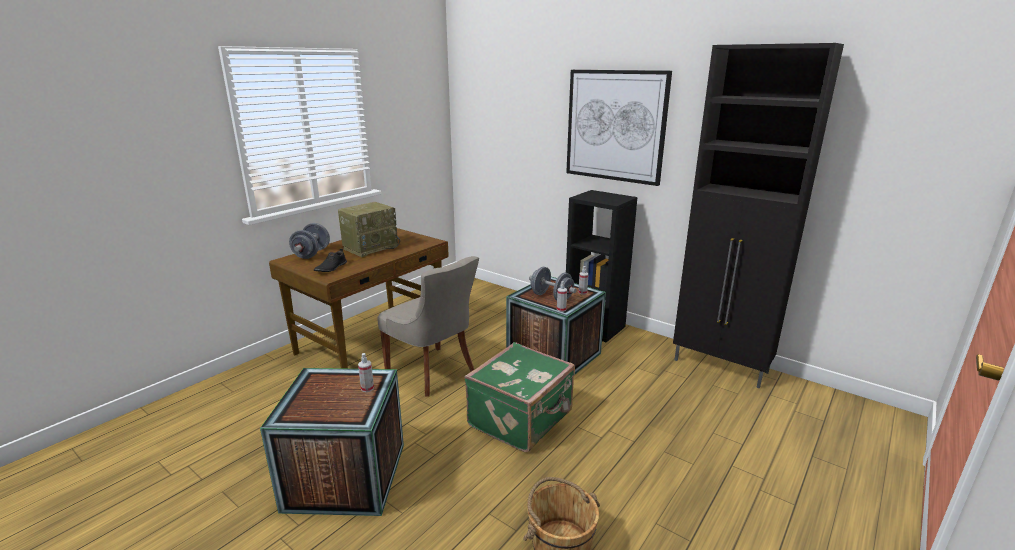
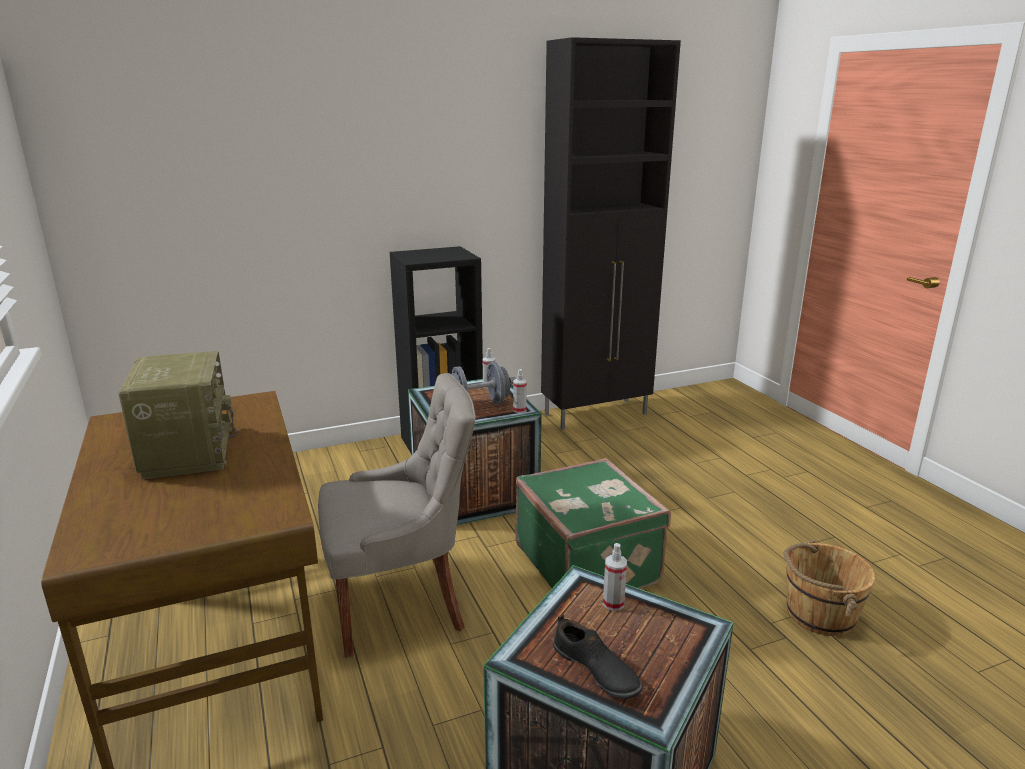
camera: 60 degrees left, 0 degrees up
grey dumbbell [289,223,330,259] -> none
black shoe [314,249,347,272] -> black shoe moved to [553,614,643,699]
picture [566,70,672,186] -> none

